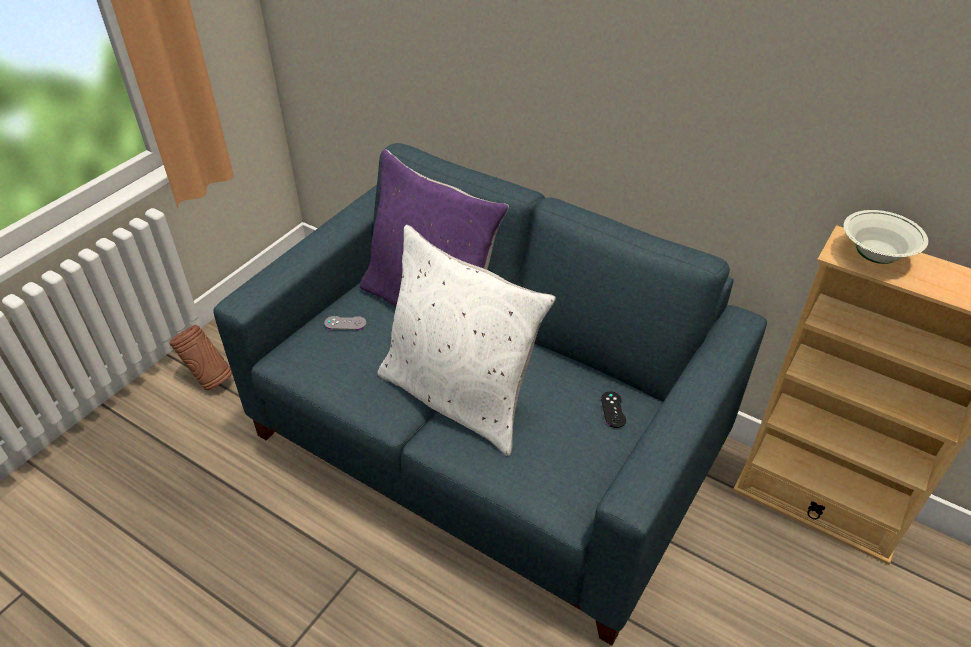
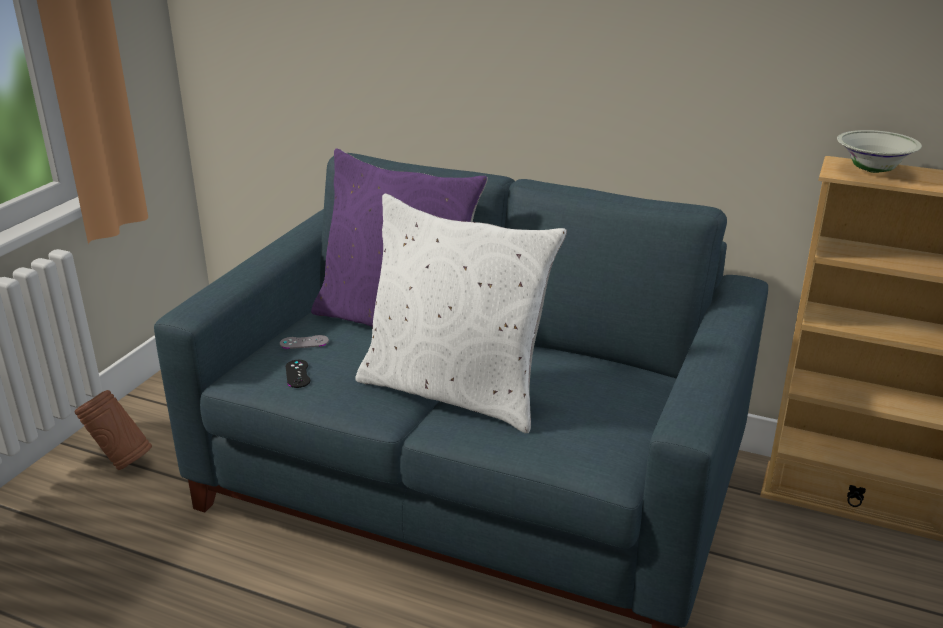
camera: 10 degrees left, 15 degrees down
black game controller [601,391,626,428] -> black game controller moved to [286,360,310,388]

